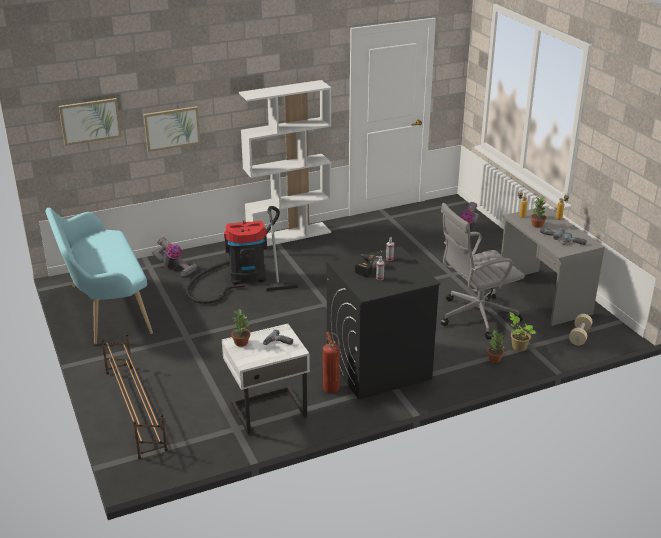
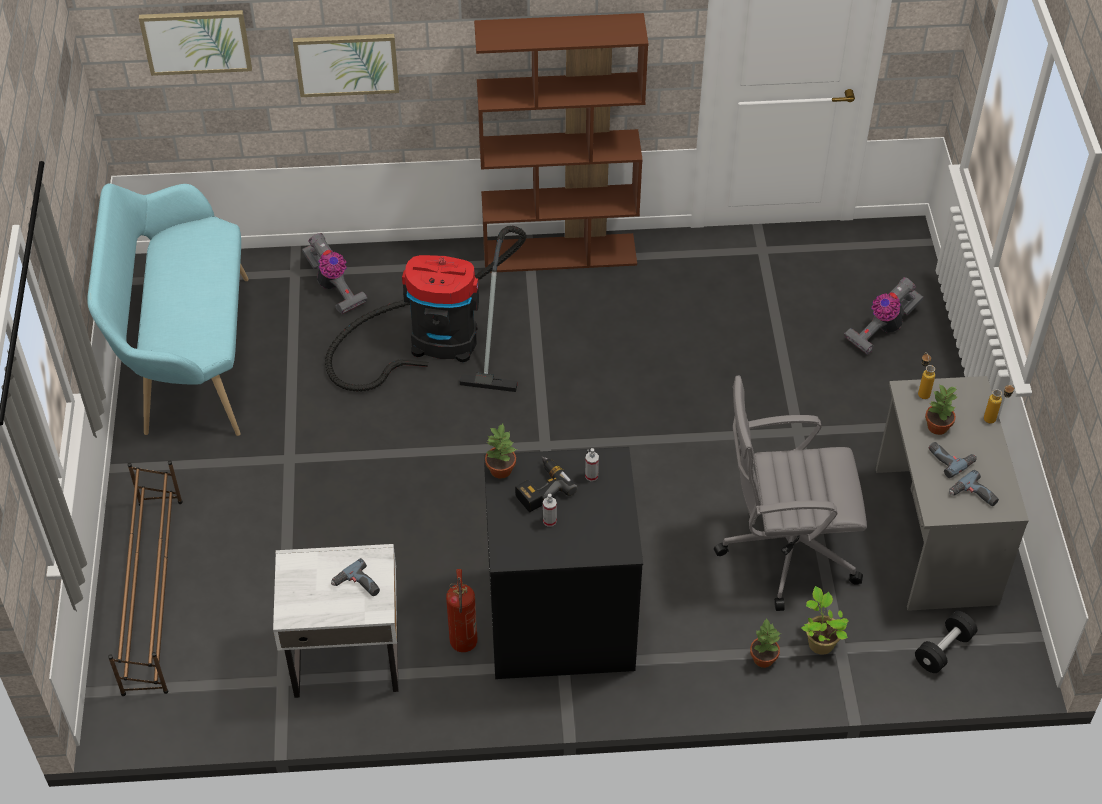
camera: 20 degrees right, 20 degrees up
potted plant [231,308,250,347] -> potted plant moved to [485,424,517,479]
white bookcase [239,80,331,246] -> brown bookcase [474,13,649,273]
beige dumbbell [569,314,592,345] -> black dumbbell [915,611,977,673]

